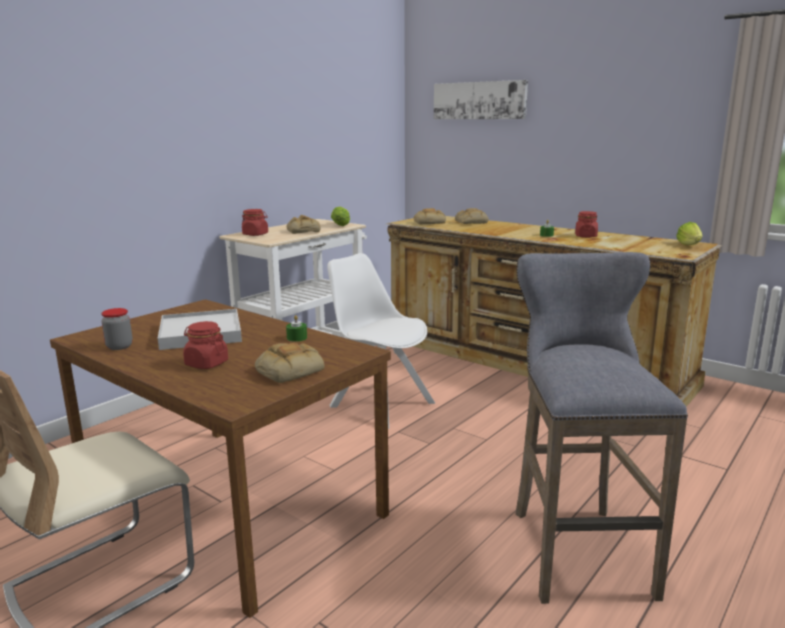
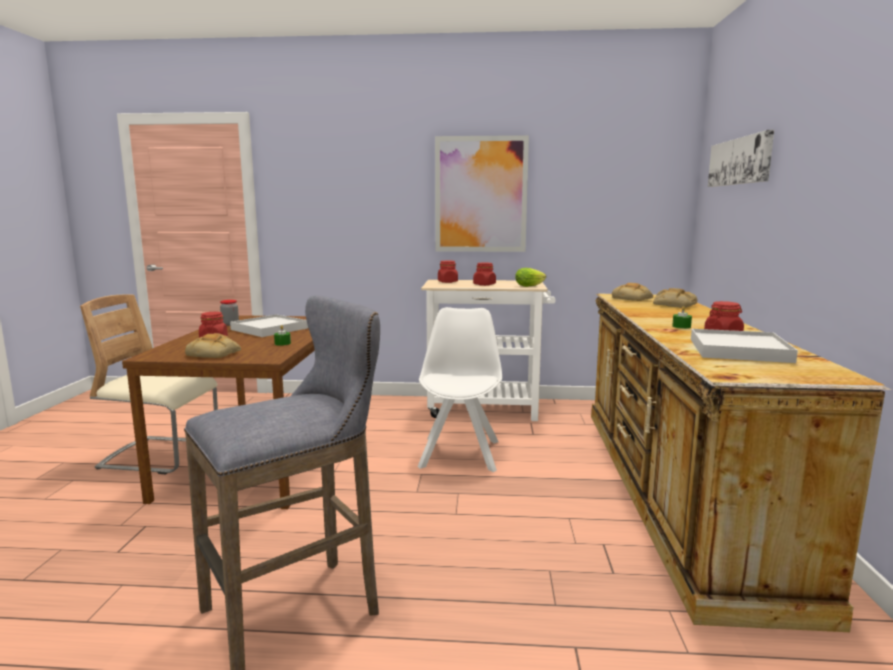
camera: 55 degrees right, 5 degrees down
bread [286,215,321,234] -> red jar [473,262,496,286]
lettuce [676,222,702,245] -> none
none -> picture [435,135,529,252]
none -> white tray [691,329,798,363]

